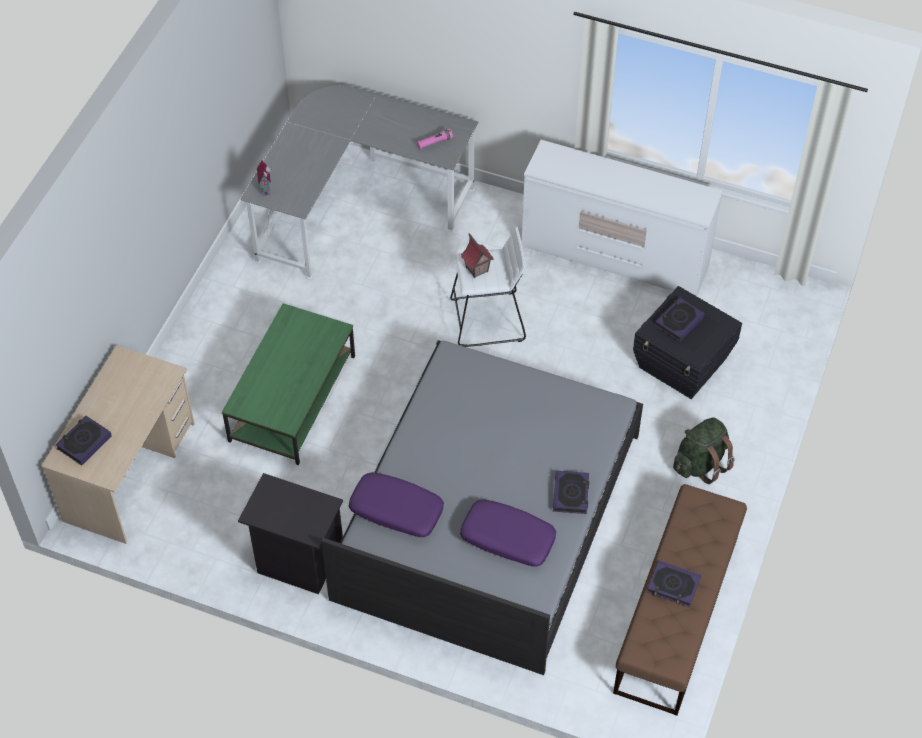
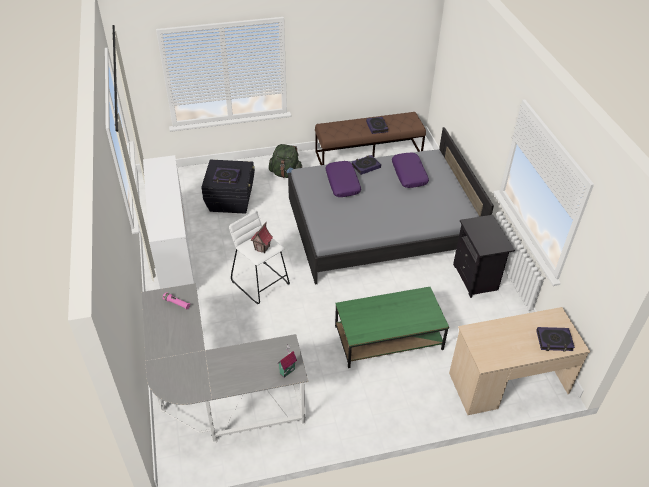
camera: 125 degrees left, 10 degrees down
purple pillow [349,472,444,537] -> purple pillow moved to [325,161,361,197]

